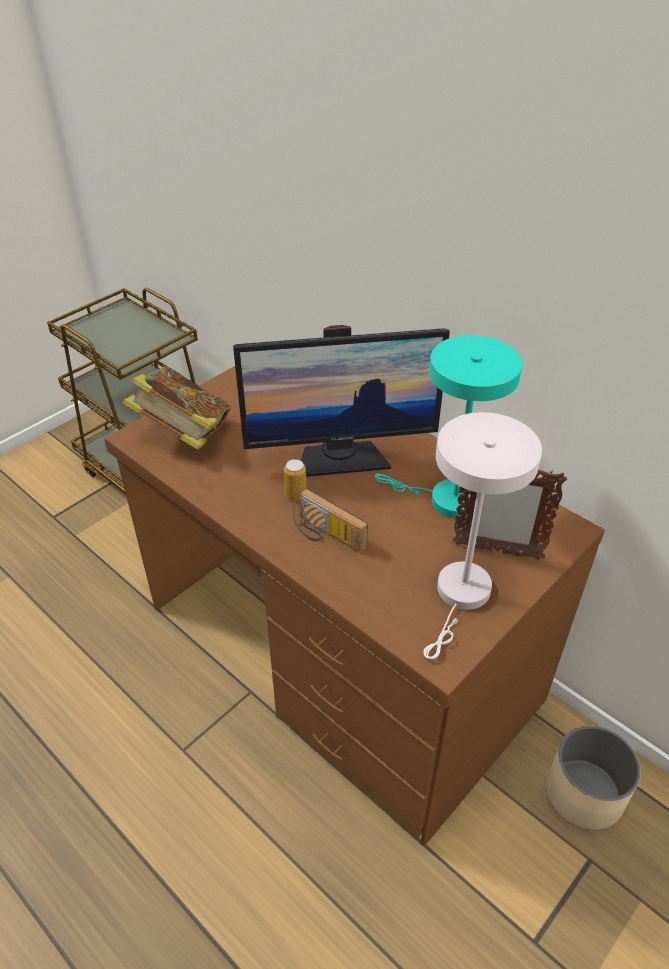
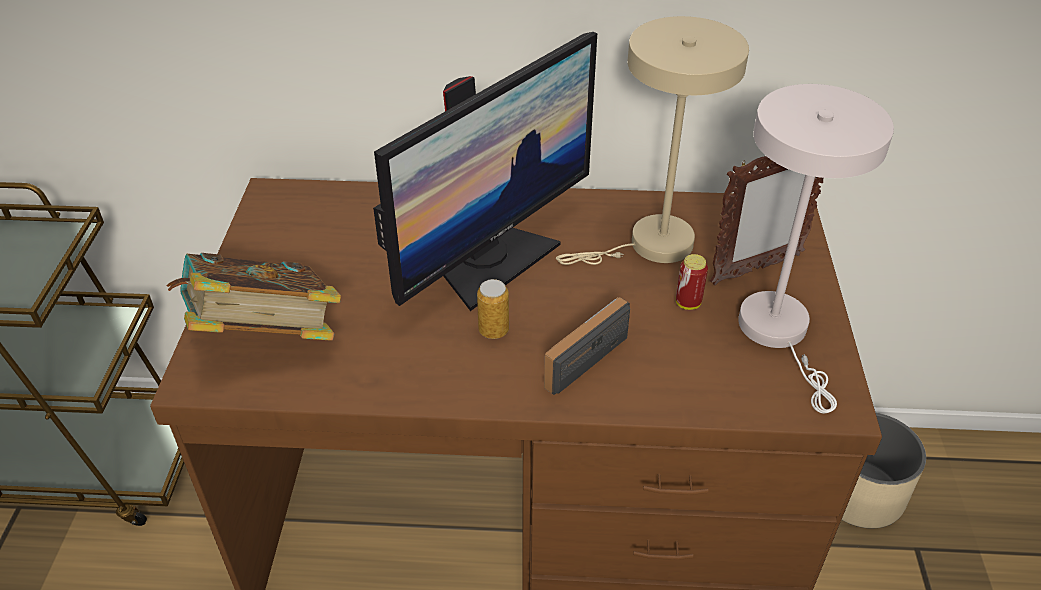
camera: 40 degrees left, 0 degrees up
radio [293,489,368,553] -> radio turned 135 degrees clockwise [544,297,630,395]
turquoise table lamp [375,335,522,518] -> beige table lamp [556,16,749,265]
none -> can [676,254,708,310]

